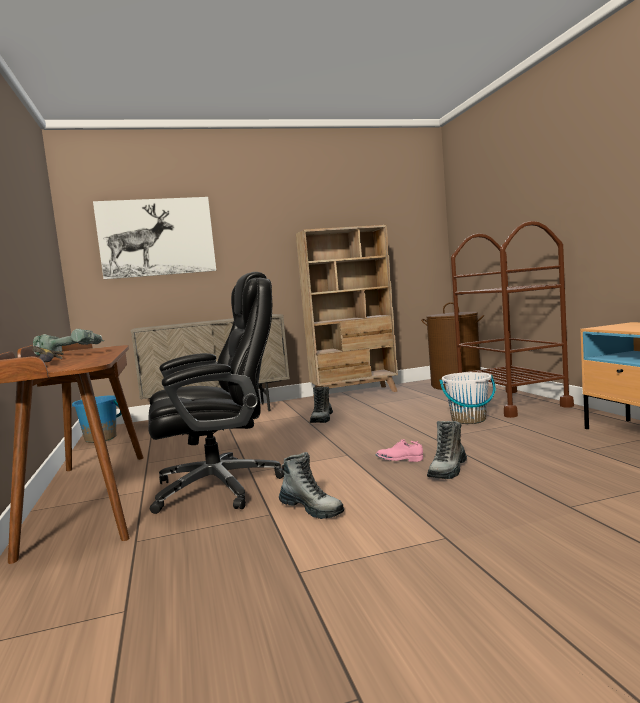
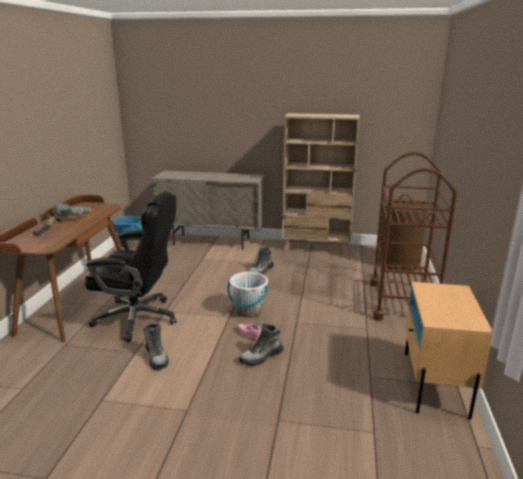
camera: 25 degrees right, 15 degrees up
picture [93,197,216,279] -> none
white bucket [439,372,496,424] -> white bucket moved to [227,272,269,318]

